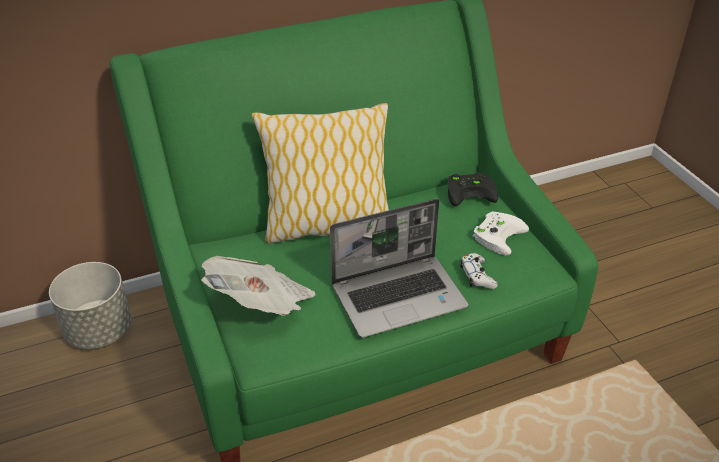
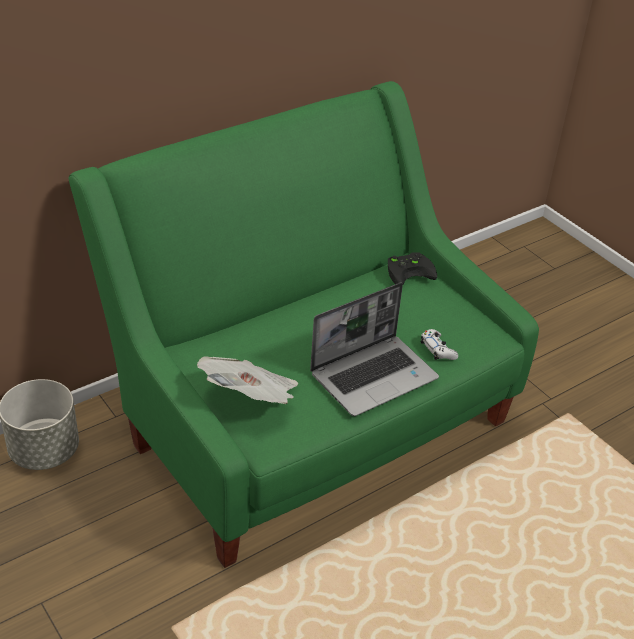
camera: 15 degrees left, 0 degrees up
pillow [252,103,389,244] -> none
white game controller [473,211,529,255] -> none

